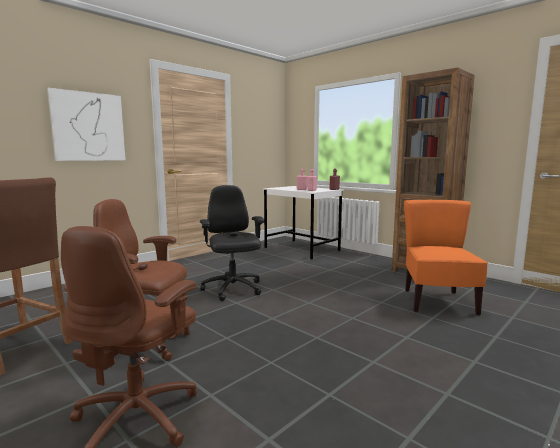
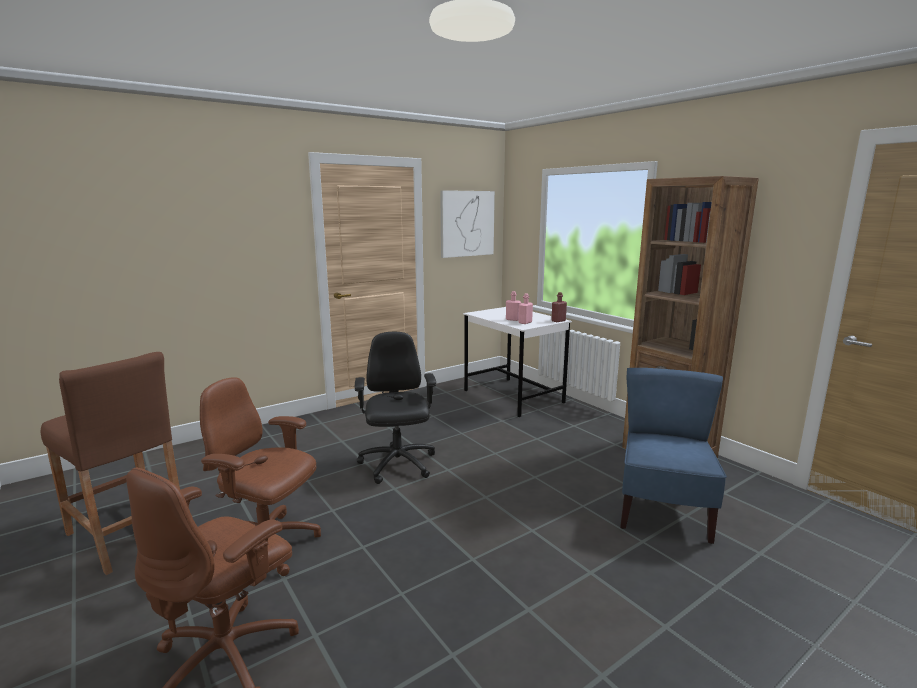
camera: 10 degrees right, 5 degrees up
picture [47,88,126,161] -> picture moved to [440,190,495,258]
orange chair [404,200,488,315] -> blue chair [620,368,727,544]

